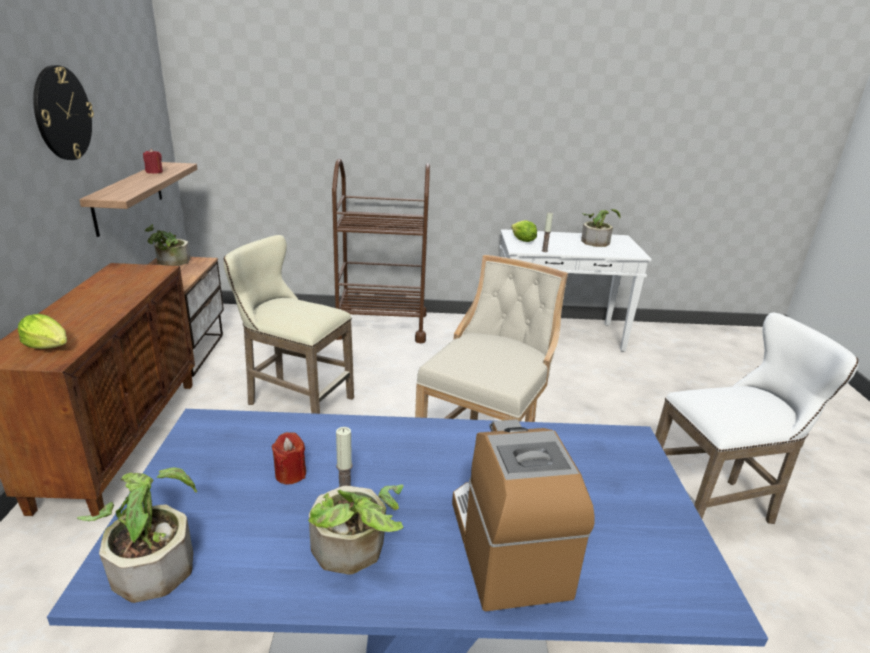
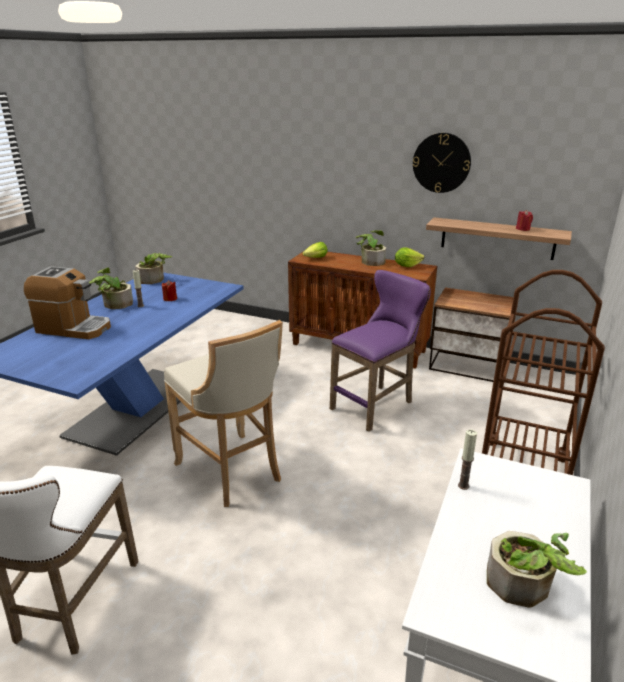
camera: 115 degrees right, 0 degrees up
potted plant [145,224,190,266] -> potted plant moved to [356,230,386,266]
beige stool [224,235,354,414] -> purple stool [330,270,431,432]
lettuce [511,220,537,242] -> lettuce moved to [395,247,424,267]

